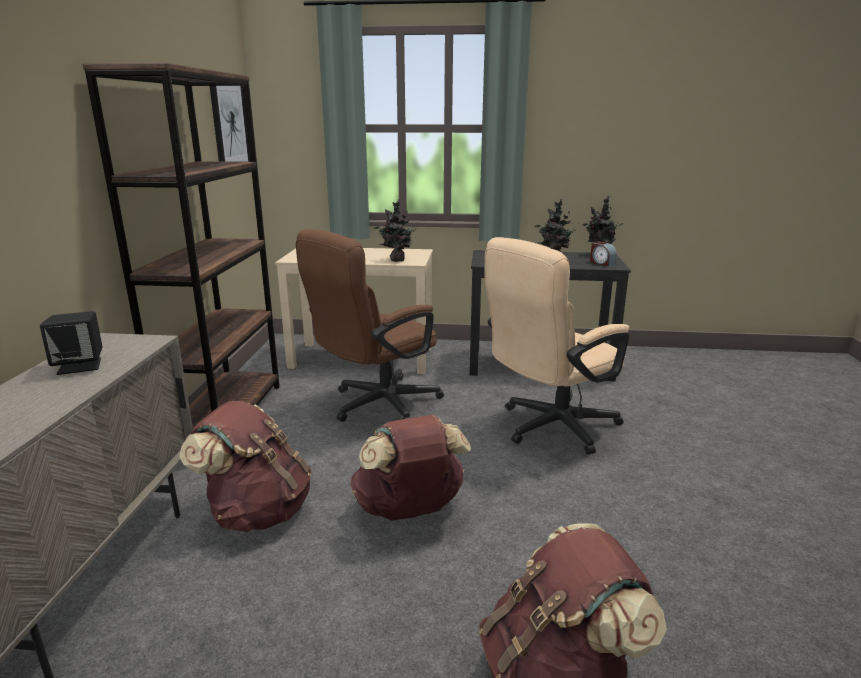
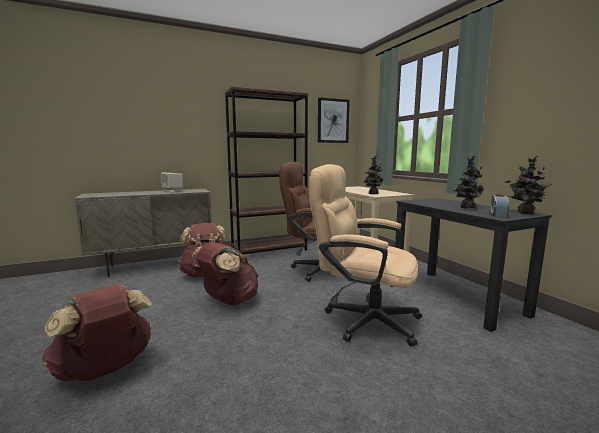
camera: 60 degrees right, 10 degrees down
black speaker [40,311,102,375] -> beige speaker [161,172,183,192]

